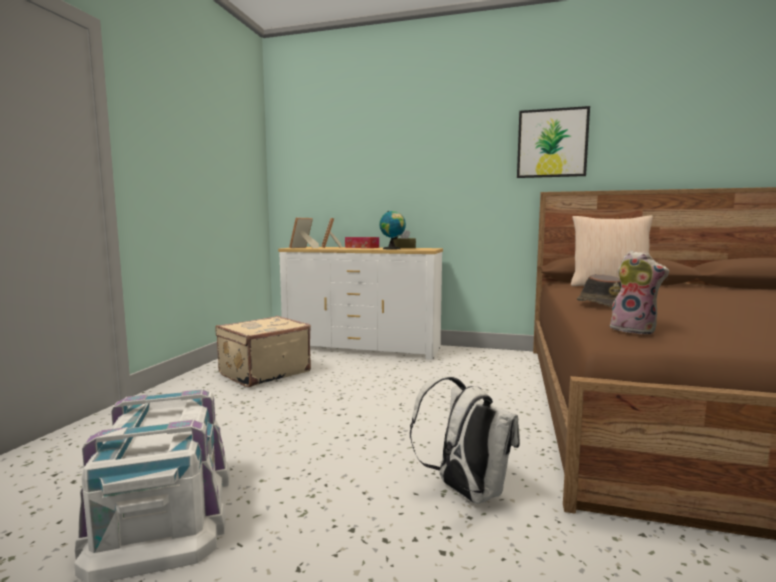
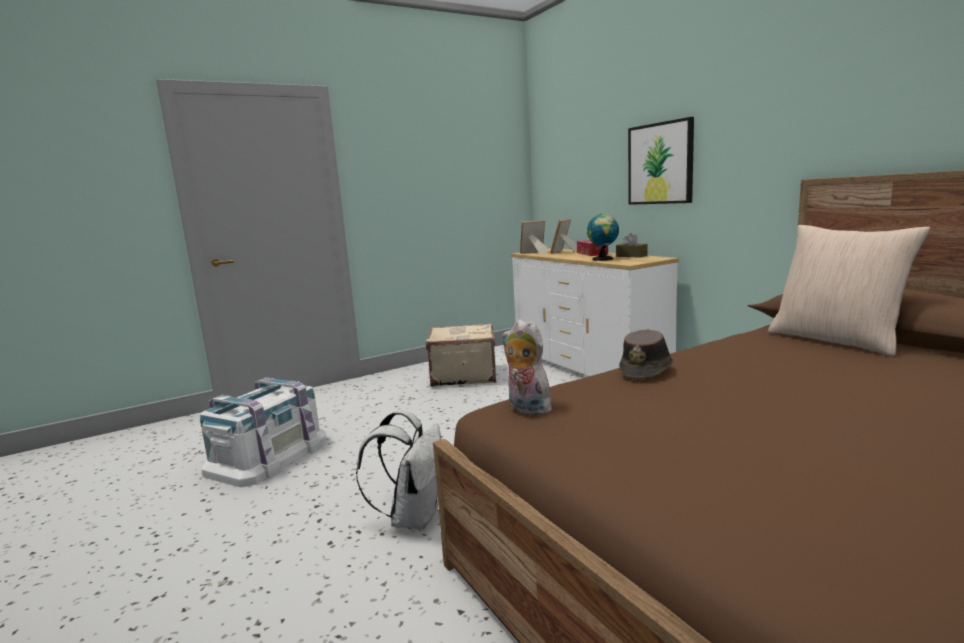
camera: 45 degrees right, 5 degrees up
picture [517,106,590,178] -> picture moved to [628,117,694,205]
plush toy [610,250,669,334] -> plush toy turned 135 degrees clockwise [502,319,552,415]

